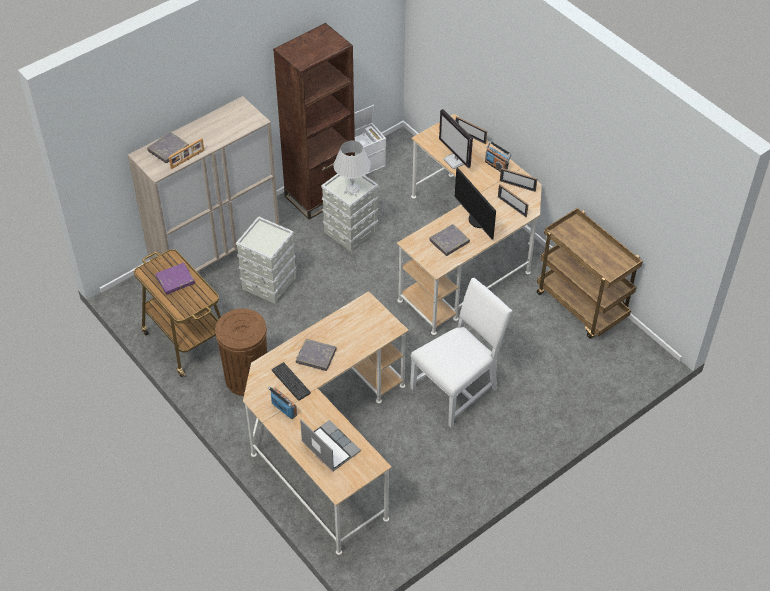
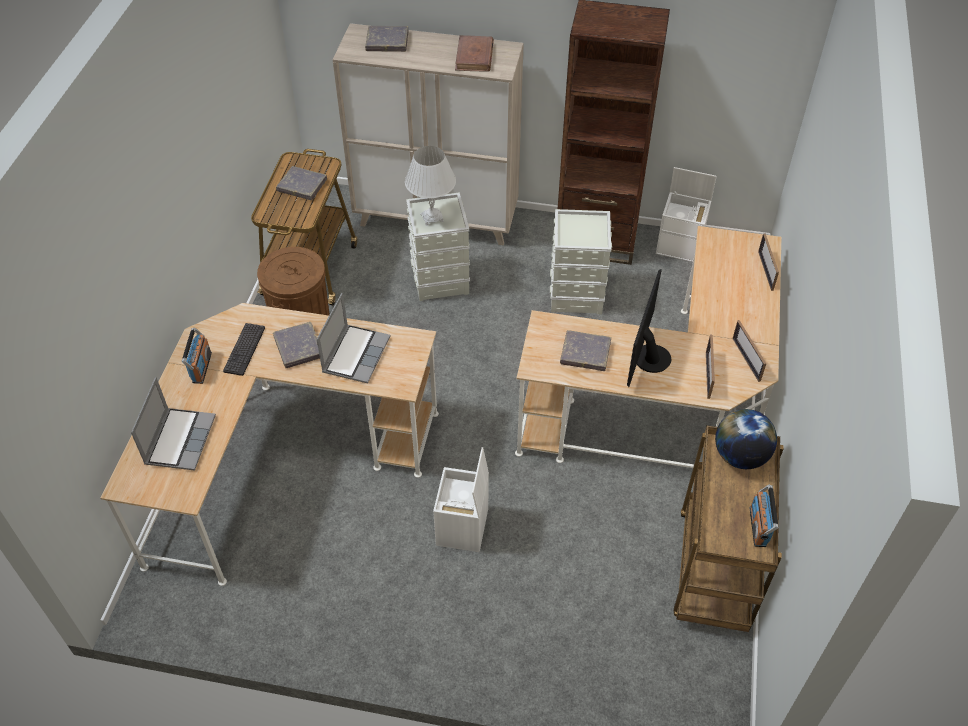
camera: 50 degrees right, 0 degrees up
purple book [156,262,195,294] -> grey book [276,166,327,200]
picture frame [169,138,204,169] -> none
white table lamp [334,141,371,197] -> white table lamp moved to [405,146,456,226]
white chair [410,278,512,427] -> white storage box [433,447,489,552]
monitor [439,109,473,169] -> none
radio [485,141,512,172] -> radio moved to [750,485,778,547]
none -> laptop [316,293,390,384]
none -> brown book [455,35,494,71]
none -> globe [715,409,777,469]

